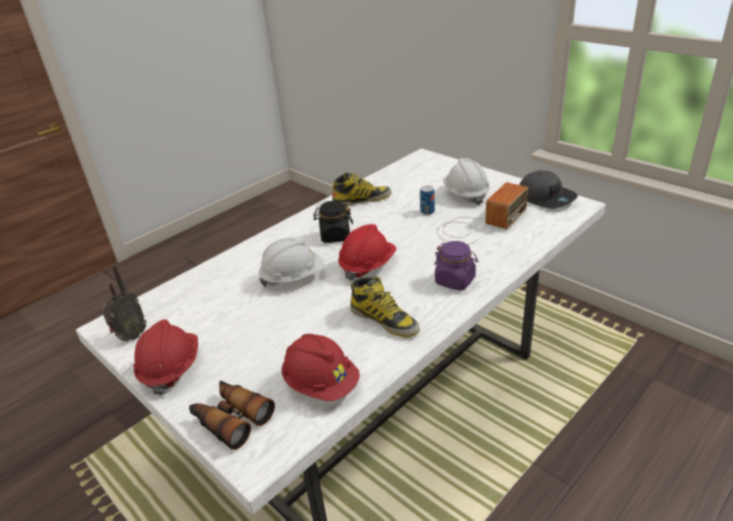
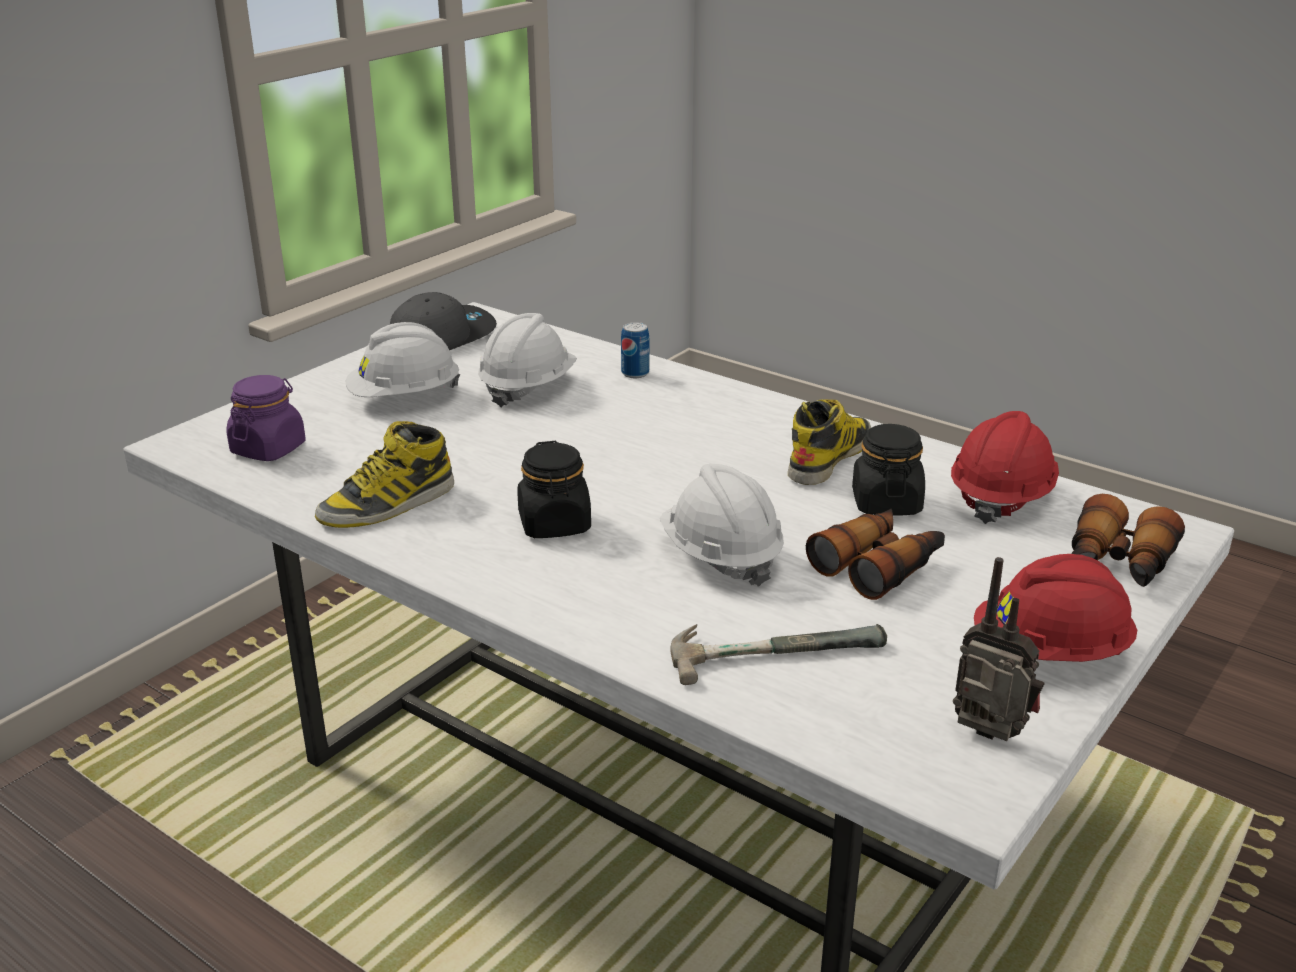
camera: 100 degrees left, 5 degrees down
boot [332,172,392,206] -> boot turned 105 degrees counterclockwise [315,421,454,528]
red hard hat [338,224,396,281] -> none
can [420,186,435,215] -> can moved to [621,322,649,378]
purple jar [434,241,478,291] -> purple jar moved to [226,375,306,461]
radio [437,182,528,245] -> white hard hat [478,313,577,408]
none -> hammer [671,624,887,685]
none -> binoculars [806,509,945,600]
none -> black jar [852,424,925,516]

